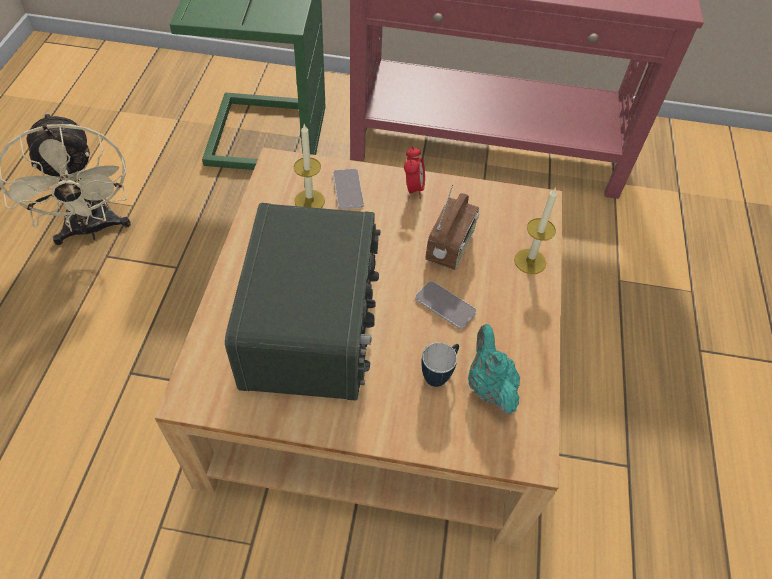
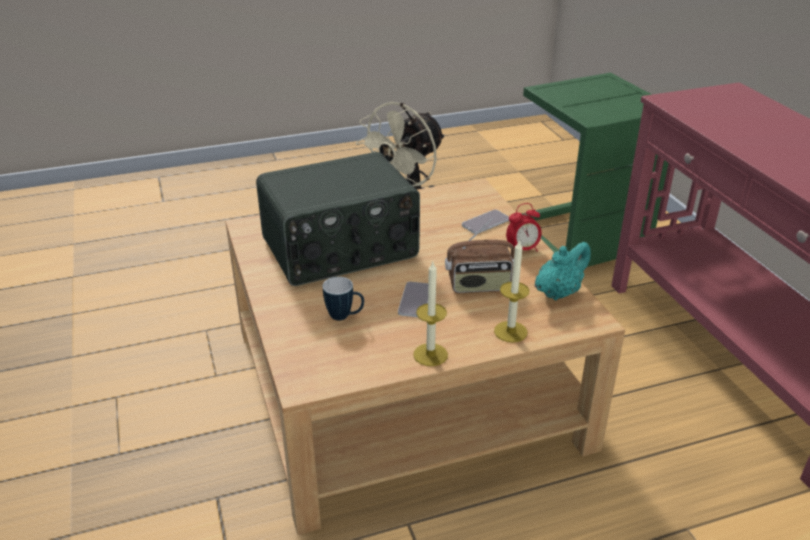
camera: 65 degrees right, 20 degrees down
candle [294,124,325,208] -> candle moved to [413,262,448,366]
turquoise teapot [468,324,520,414] -> turquoise teapot moved to [535,242,591,300]

